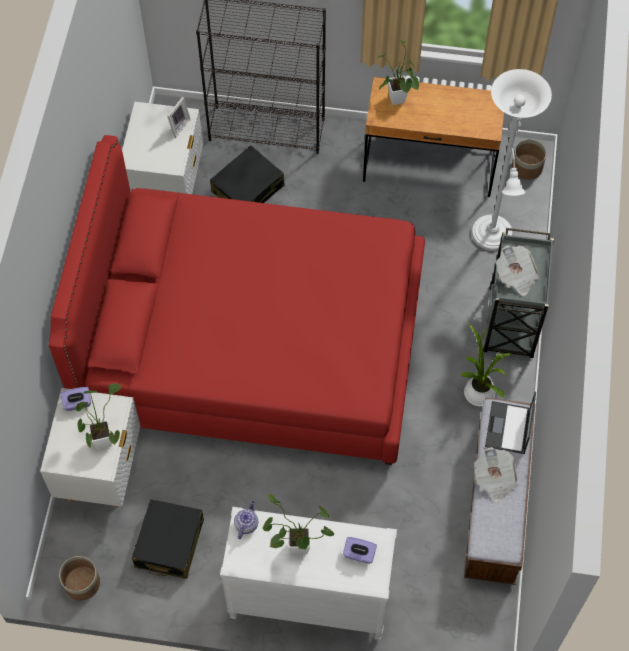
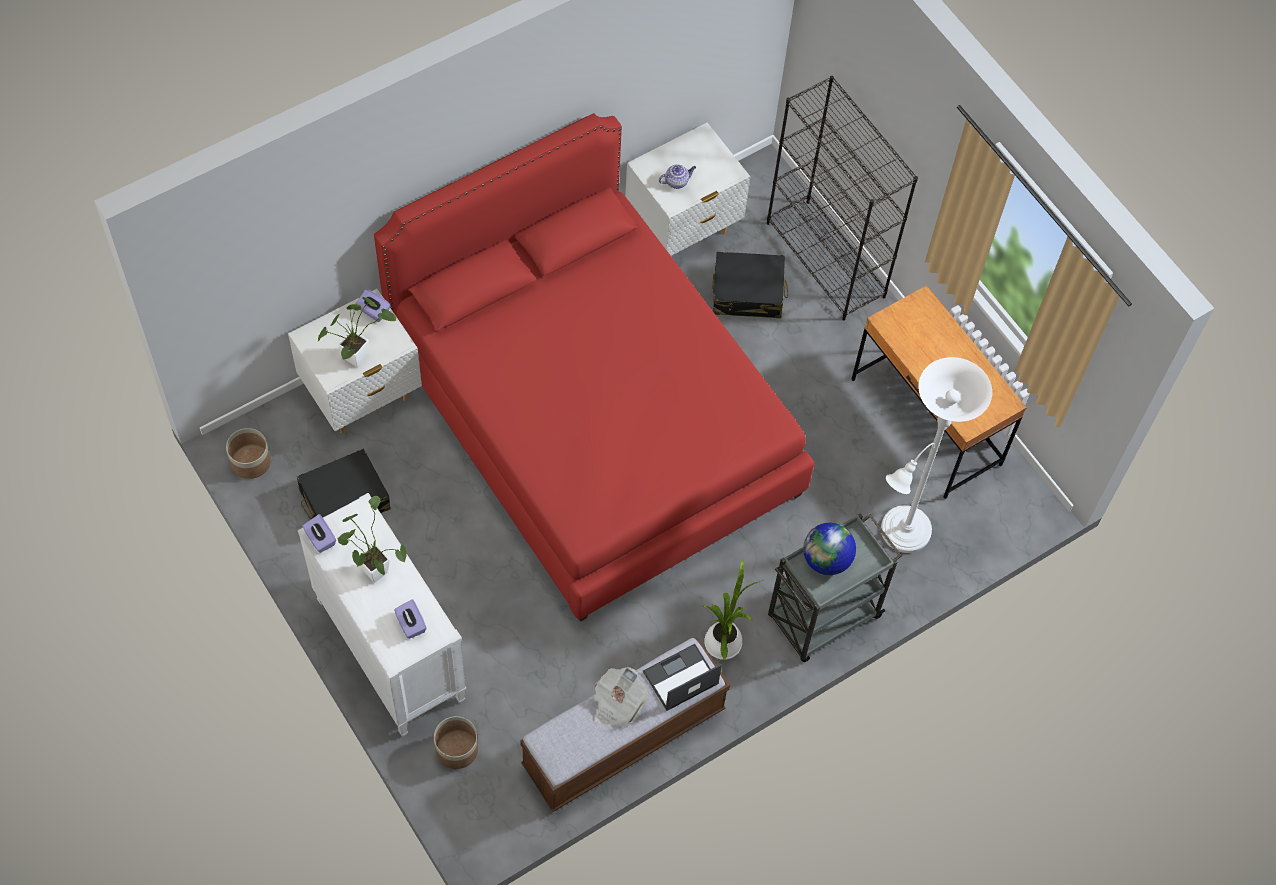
camera: 45 degrees right, 0 degrees up
picture frame [167,97,191,138] -> none
teapot [234,501,258,539] -> teapot moved to [659,165,696,189]
potted plant [378,39,419,105] -> none
newspaper [496,245,539,296] -> globe [803,523,856,575]
planter [512,139,547,180] -> planter moved to [434,716,478,769]
none -> purple tissue box [302,514,336,553]

